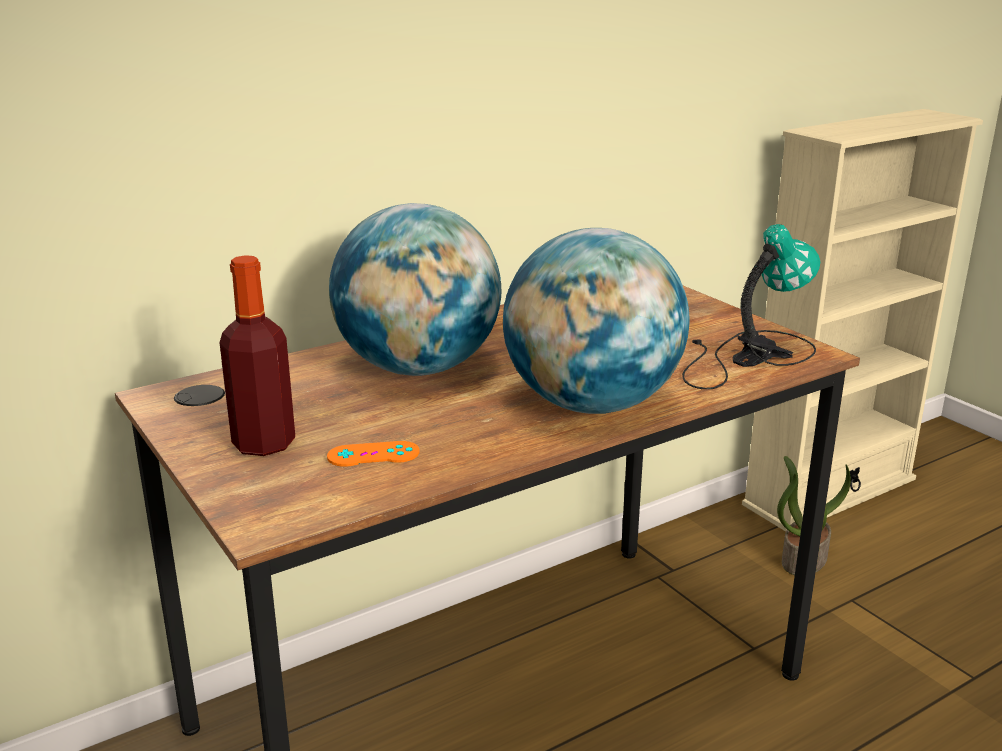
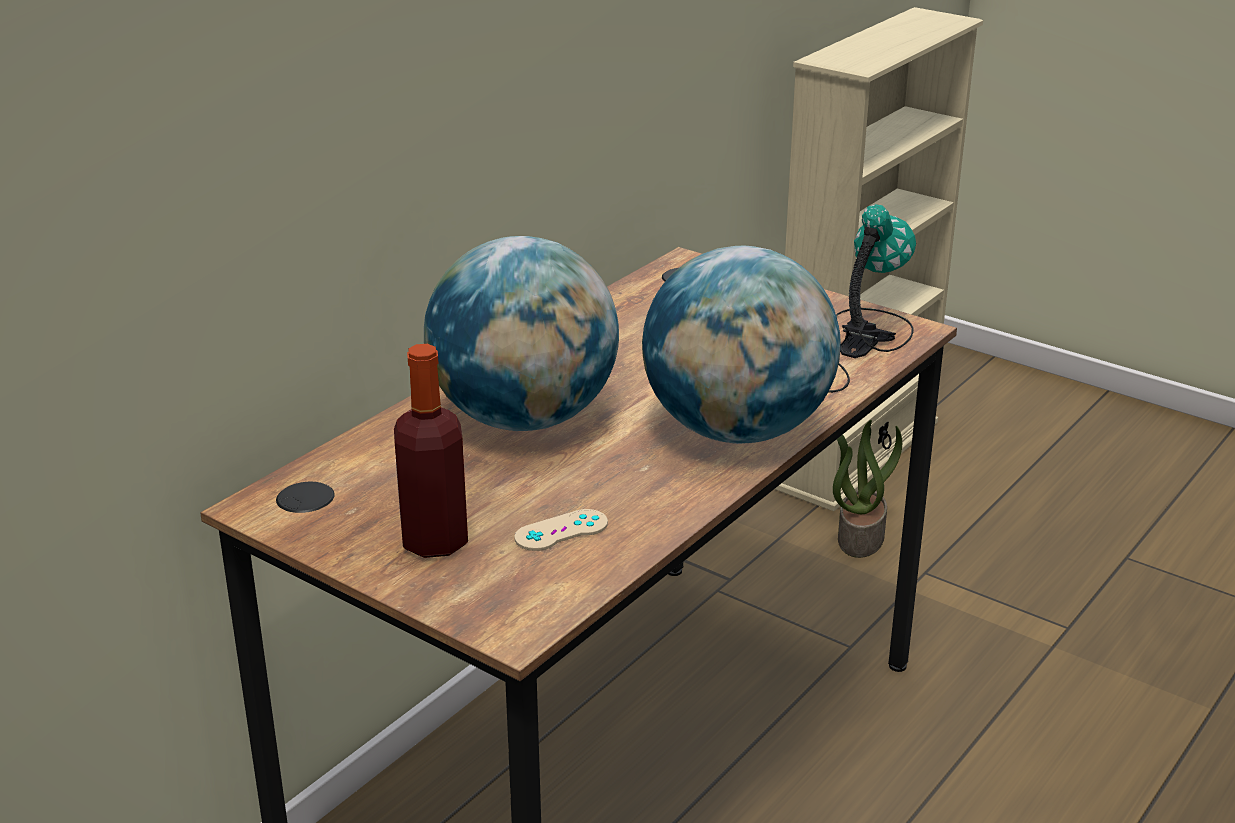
camera: 20 degrees left, 5 degrees up
orange game controller [327,441,419,467] -> beige game controller [514,509,608,551]

